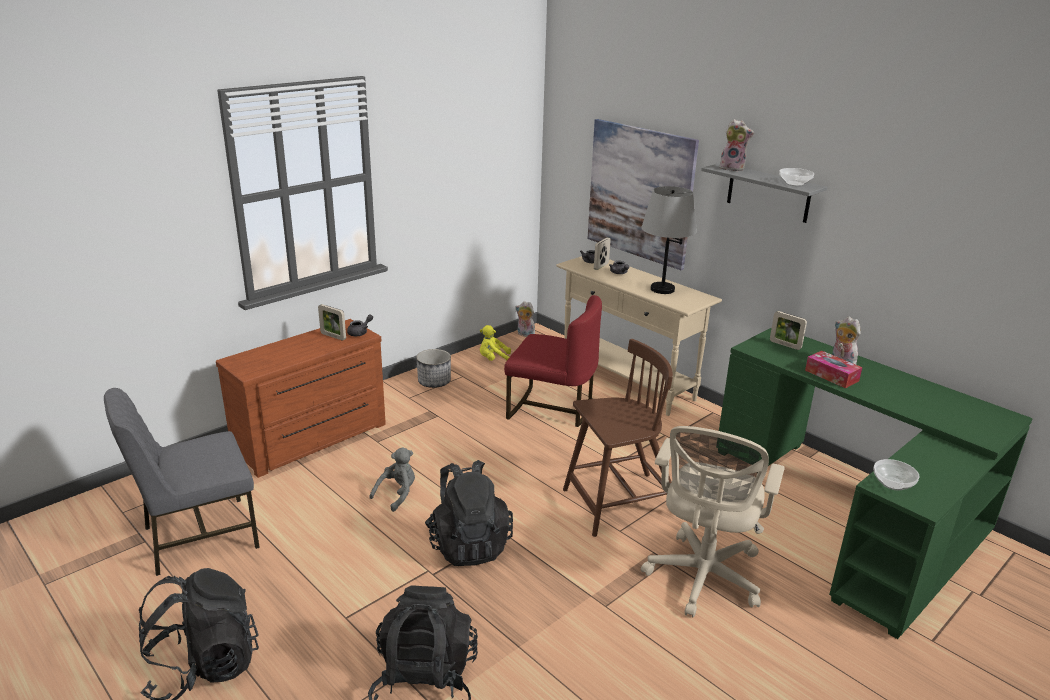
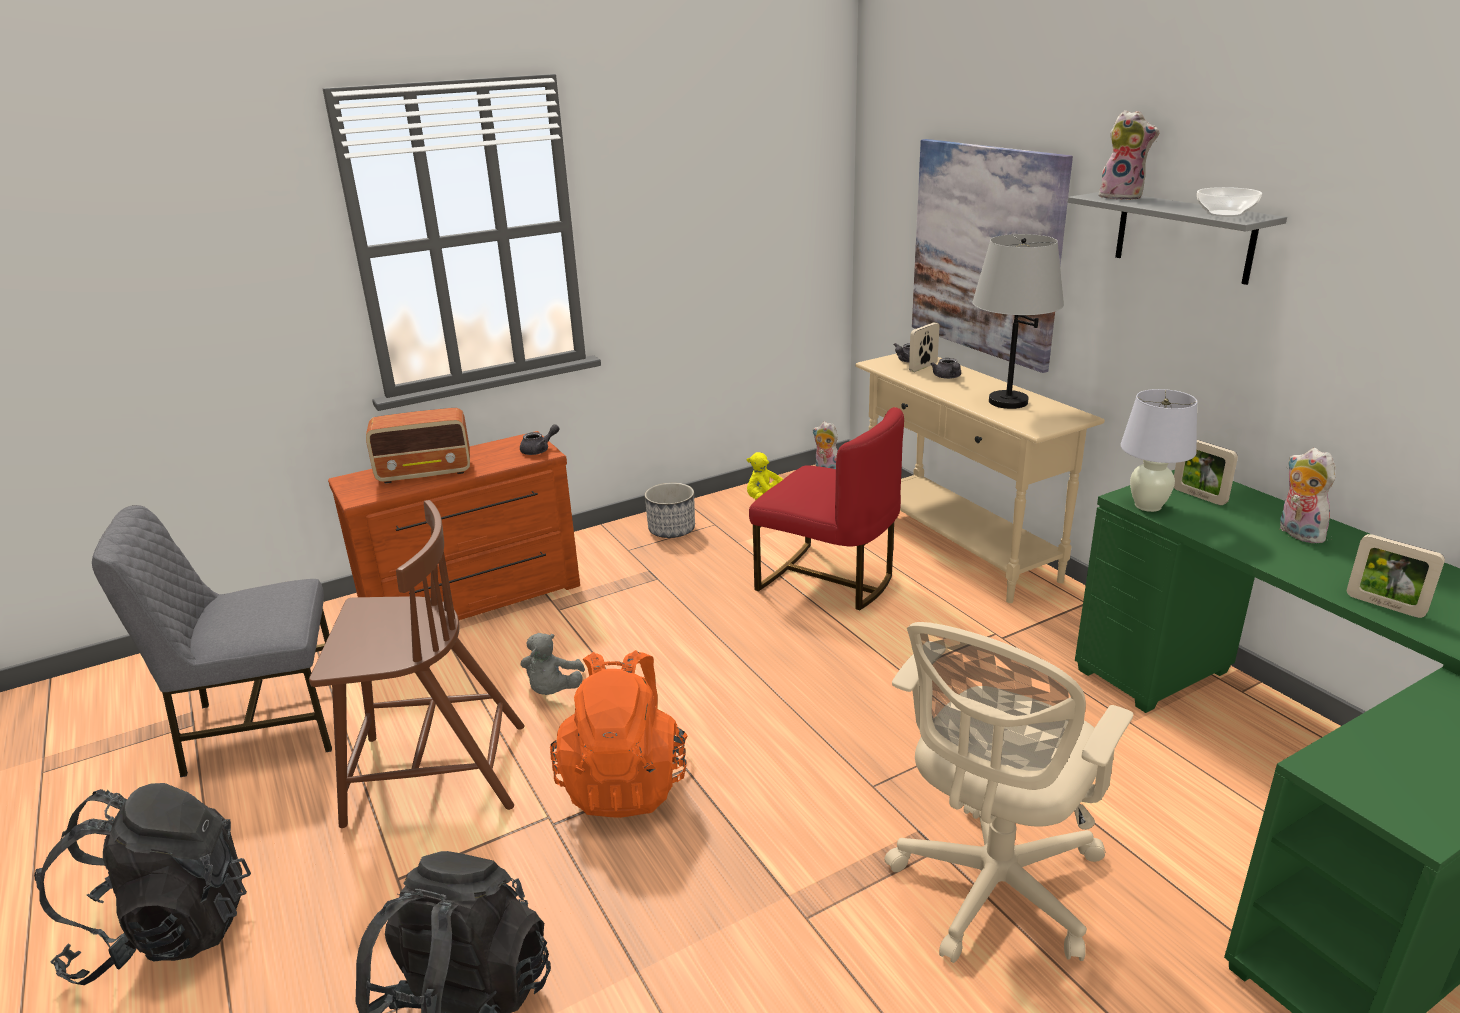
camera: 15 degrees right, 0 degrees up
picture frame [318,304,346,340] -> picture frame moved to [1347,534,1445,618]
grey plush toy [369,447,415,512] -> grey plush toy turned 135 degrees clockwise [521,633,585,695]
black backpack [425,460,513,566] -> orange backpack [550,650,688,818]
brown chair [563,339,673,537] -> brown chair moved to [309,500,525,828]
tissue box [805,351,862,388] -> none
bowl [874,459,919,491] -> none
none -> radio [366,408,470,484]
none -> white table lamp [1121,389,1197,512]

